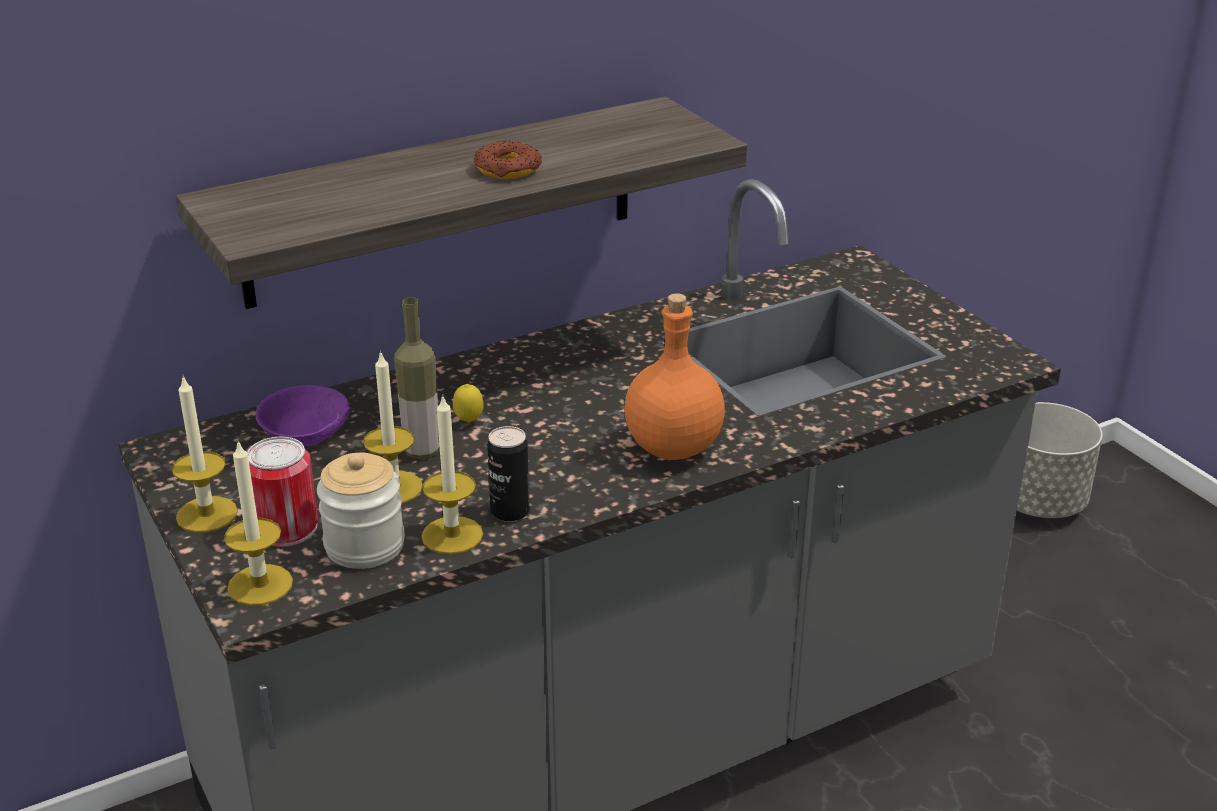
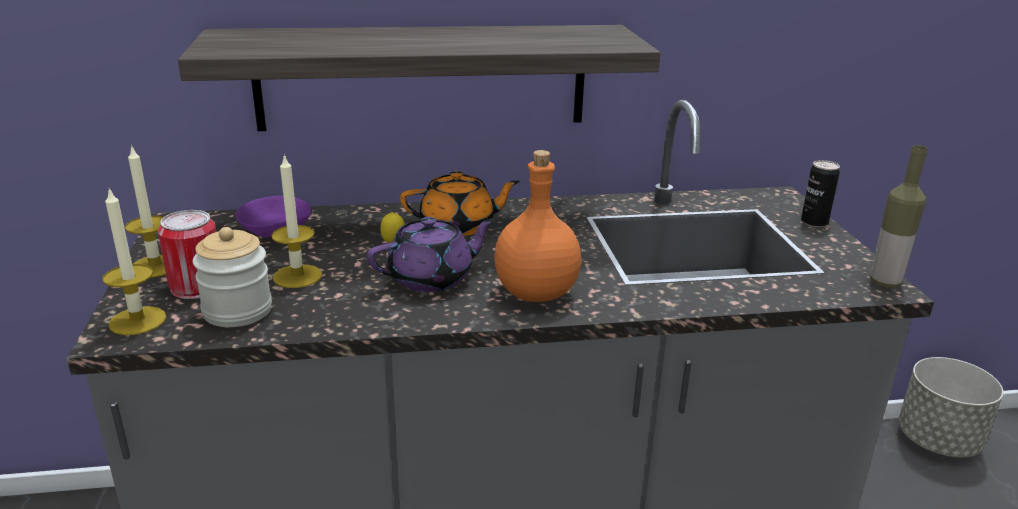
camera: 20 degrees right, 5 degrees down
bottle [394,297,440,459] -> bottle moved to [870,145,928,288]
candle [421,395,483,554] -> none
donut [474,140,542,179] -> none
can [487,426,530,522] -> can moved to [801,160,840,227]
none -> purple teapot [367,217,495,292]
none -> orange teapot [400,171,520,236]

